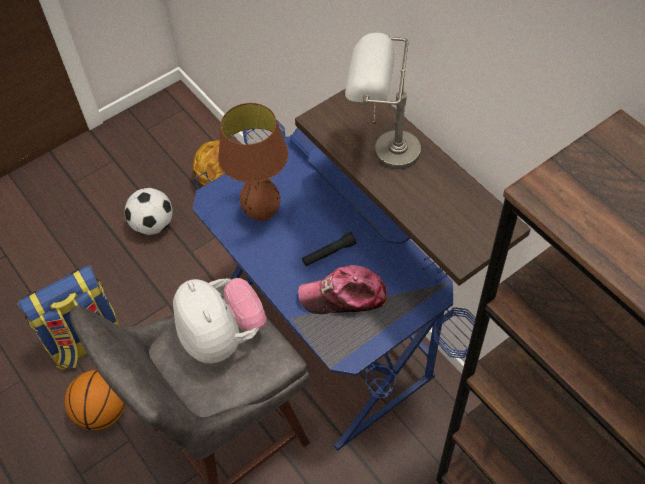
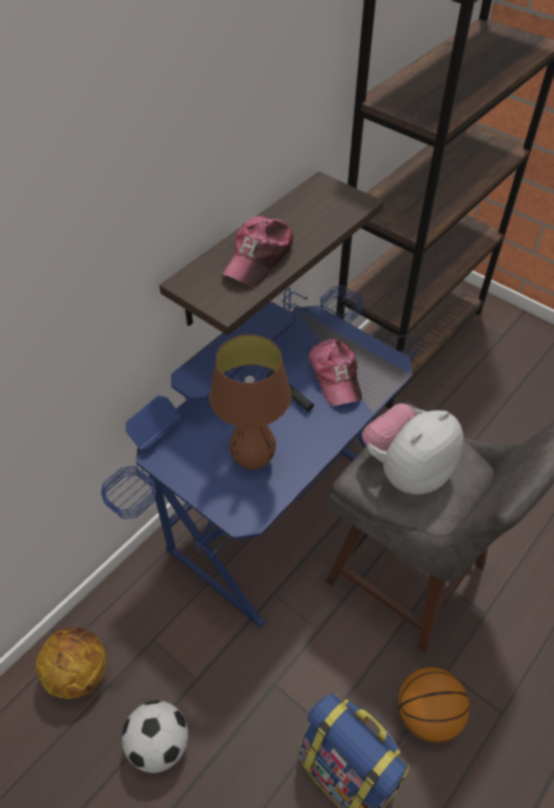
camera: 105 degrees left, 5 degrees down
grey table lamp [345,33,421,169] -> cap [222,216,294,286]

